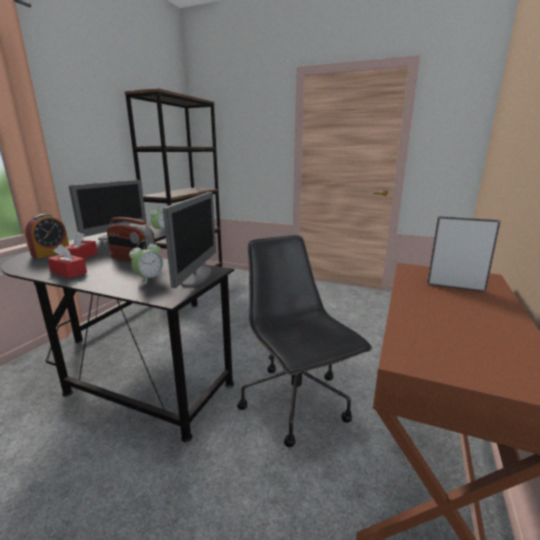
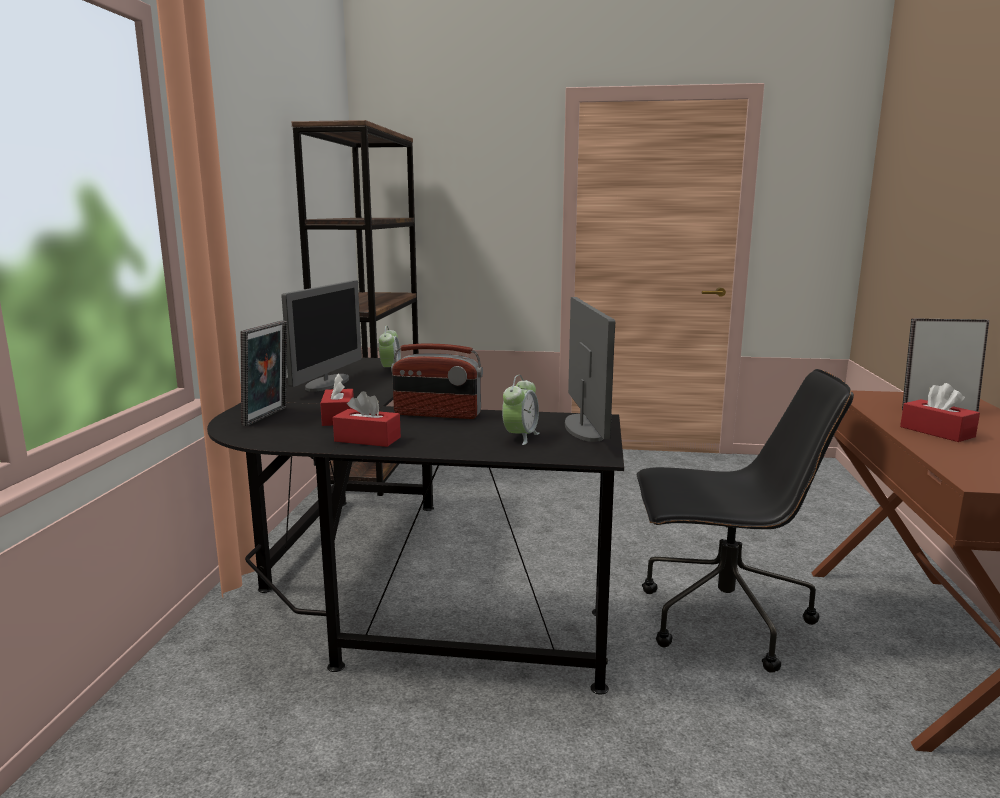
camera: 15 degrees left, 5 degrees down
alarm clock [25,214,69,259] -> picture frame [240,320,287,426]
black office chair [237,235,372,447] -> black office chair turned 135 degrees clockwise [637,369,854,673]
none -> red tissue box [900,383,980,442]

